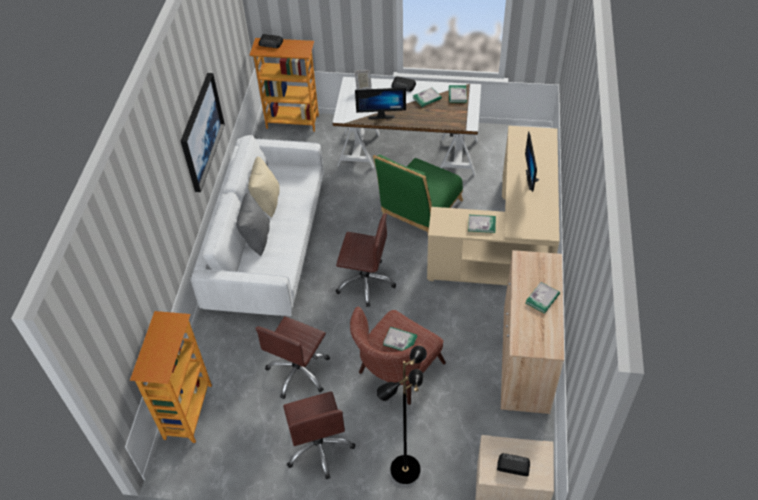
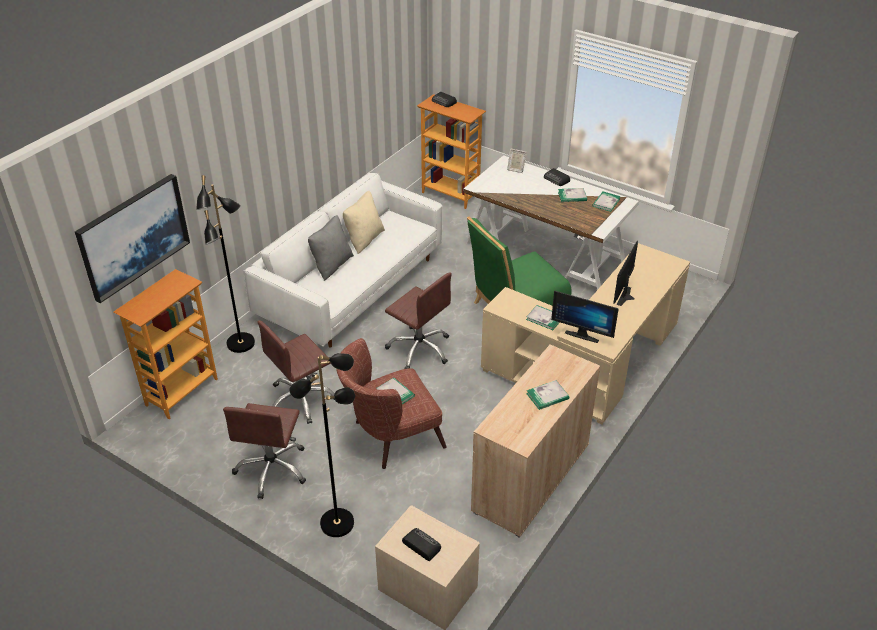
camera: 25 degrees right, 10 degrees down
picture [181,73,225,192] -> picture moved to [75,174,190,303]
monitor [355,88,406,119] -> monitor moved to [551,290,619,343]
none -> black floor lamp [196,175,255,353]

